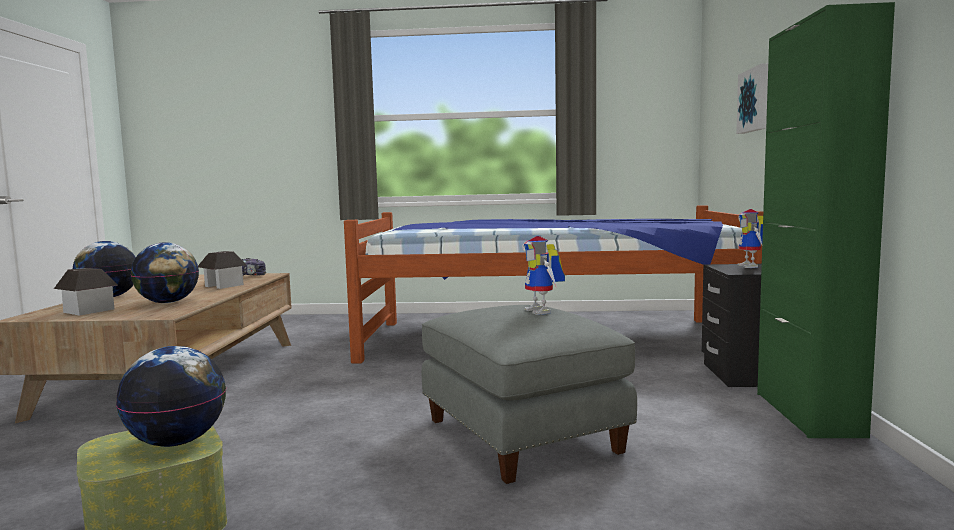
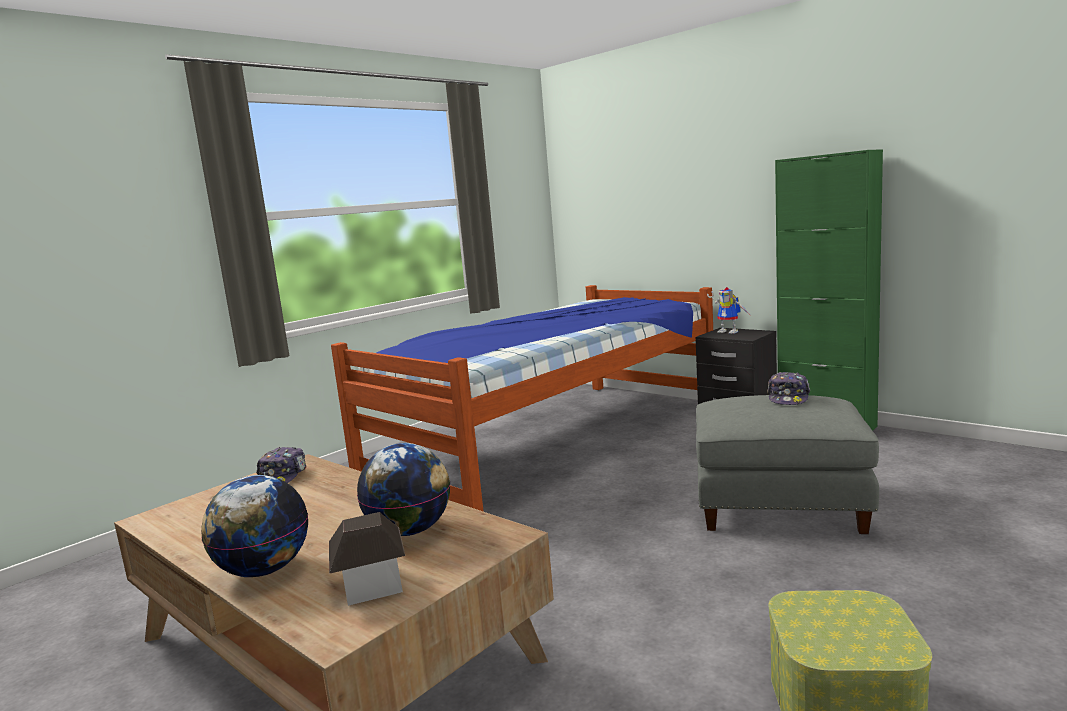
camera: 50 degrees left, 5 degrees up
globe [116,346,226,447] -> none
toy house [198,251,246,289] -> none
toy robot [522,236,565,315] -> cap [767,372,810,405]
picture [736,63,768,134] -> none

